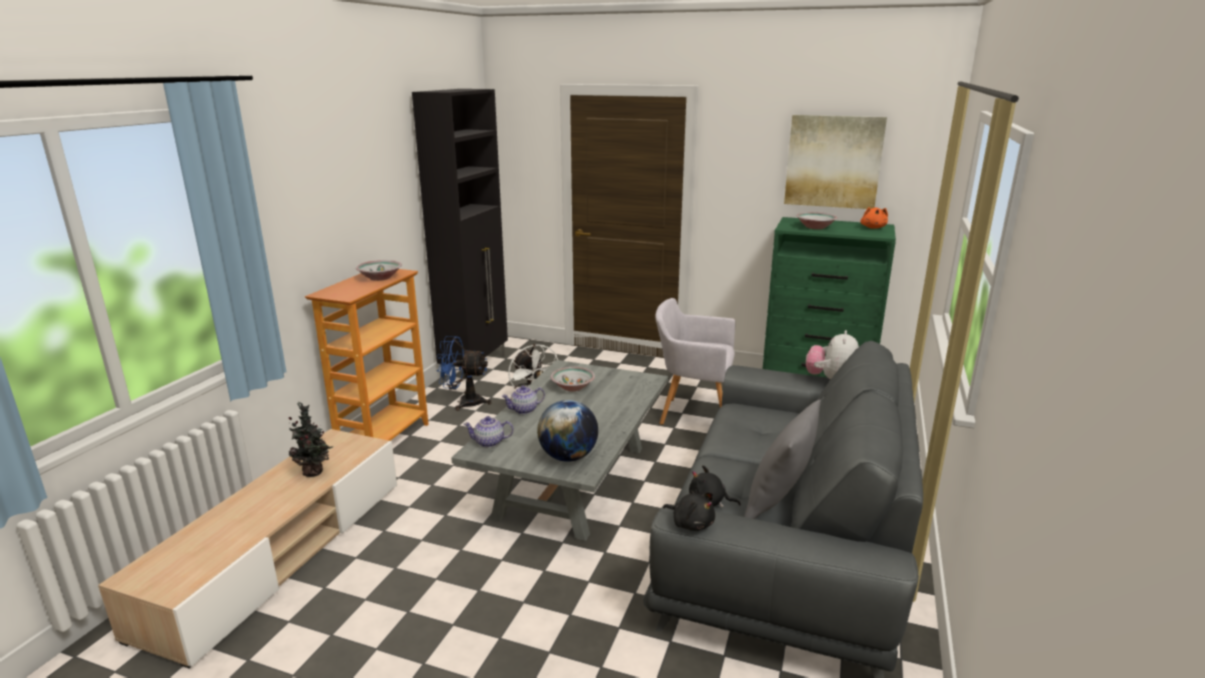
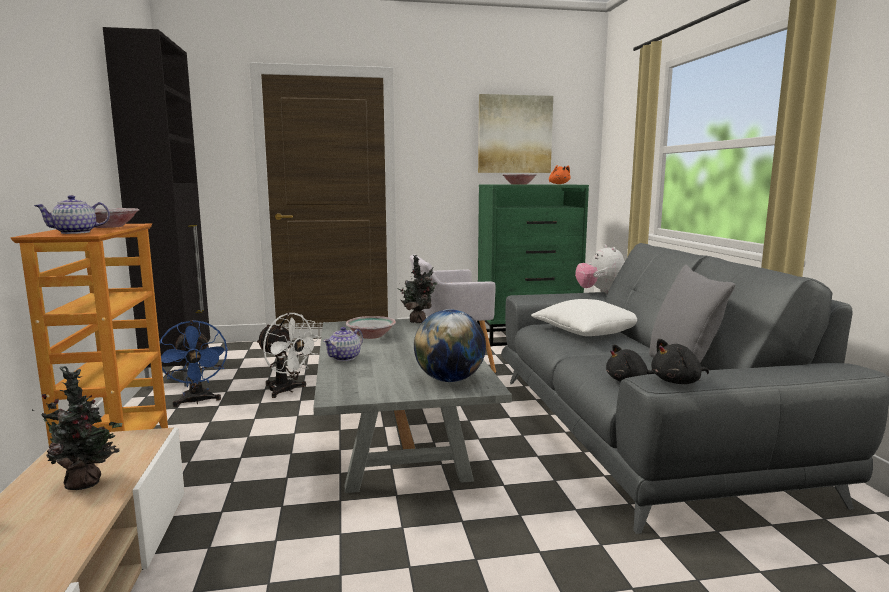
camera: 30 degrees left, 10 degrees down
blue fan [436,336,492,411] -> blue fan turned 90 degrees counterclockwise [160,320,228,407]
teapot [463,416,514,448] -> teapot moved to [34,195,110,234]
black plush toy [663,492,715,531] -> black plush toy turned 150 degrees clockwise [651,339,709,384]
none -> potted plant [398,255,437,323]
none -> white pillow [531,299,637,336]

